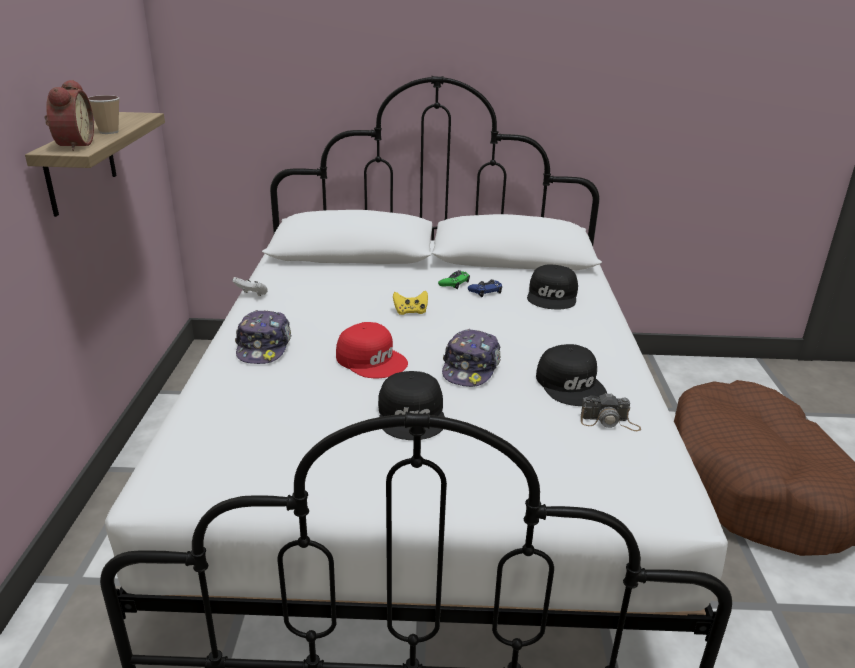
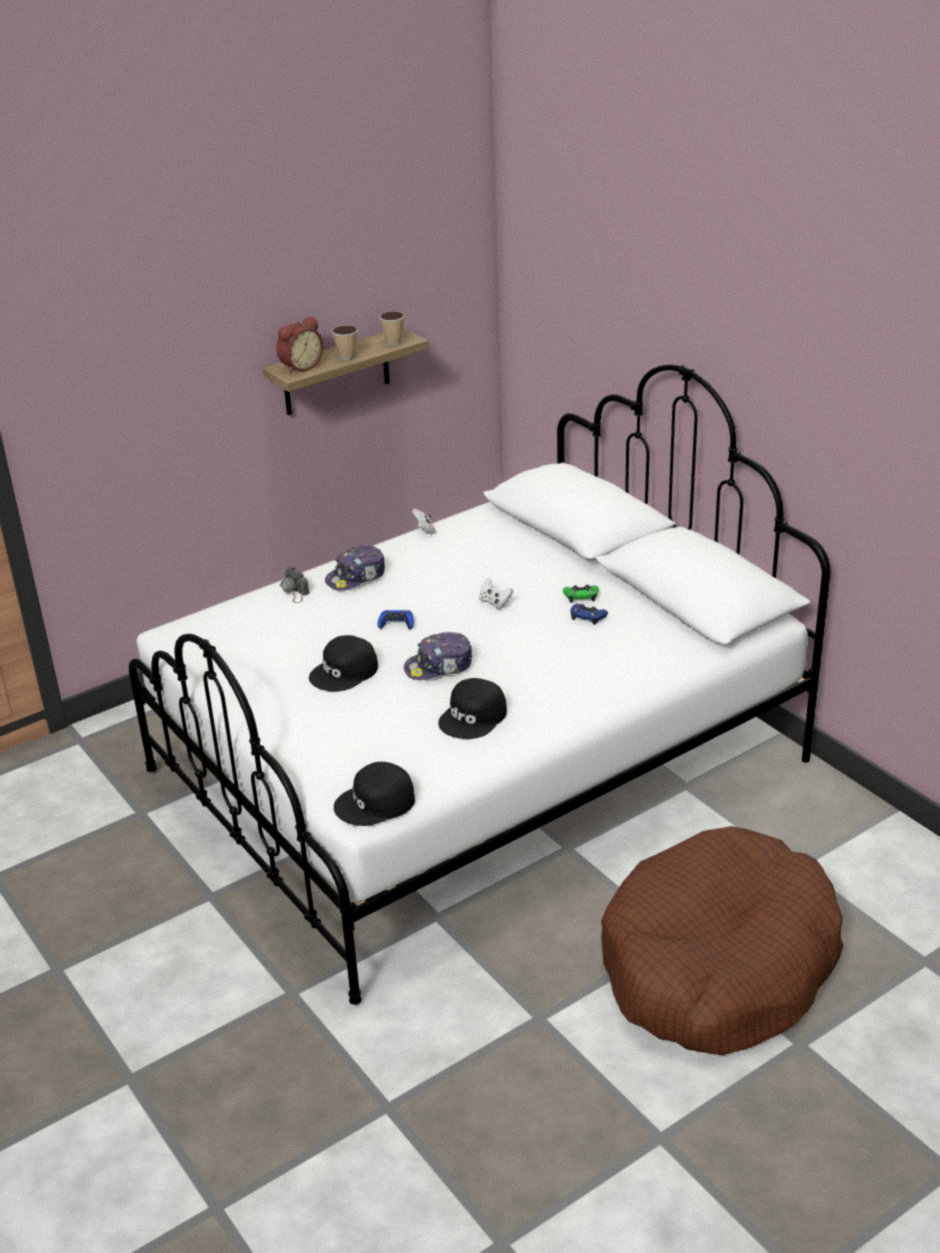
camera: 55 degrees right, 5 degrees up
red cap [336,322,408,378] -> blue game controller [377,610,414,629]
yellow game controller [393,291,428,315] -> white game controller [479,578,513,609]
black cap [527,265,578,309] -> black cap moved to [334,762,415,826]
camera [581,392,641,431] -> camera moved to [279,567,309,603]
none -> cup [379,311,405,345]

